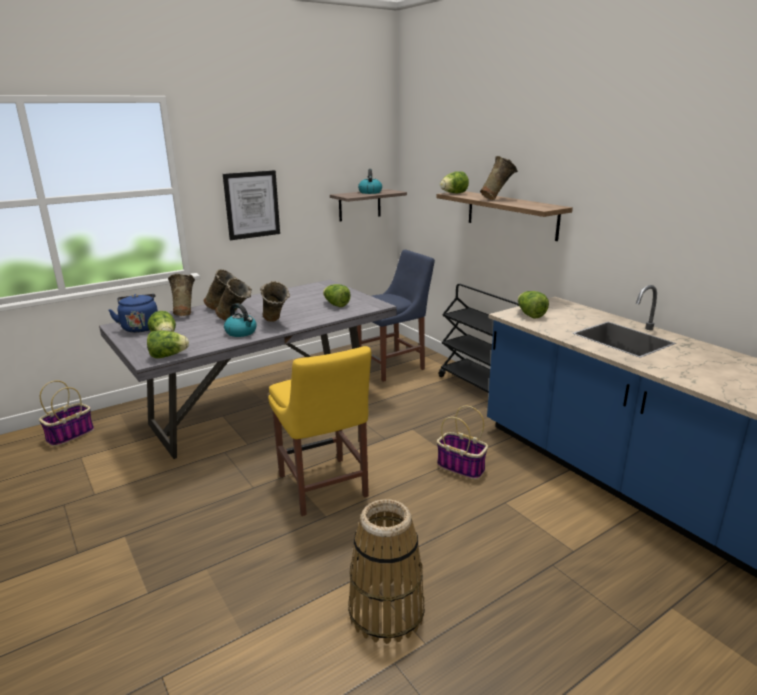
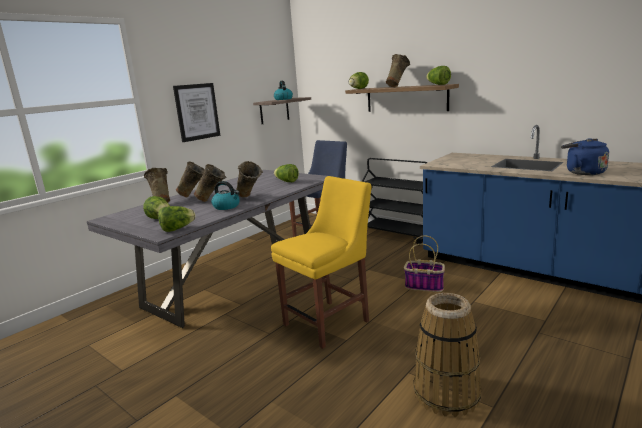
camera: 15 degrees left, 5 degrees down
basket [39,380,94,447] -> none
blue kettle [109,294,158,333] -> blue kettle moved to [561,138,609,175]
yellow chair [268,346,371,516] -> yellow chair turned 90 degrees counterclockwise [271,176,371,349]
lettuce [518,291,549,318] -> lettuce moved to [426,66,451,85]

